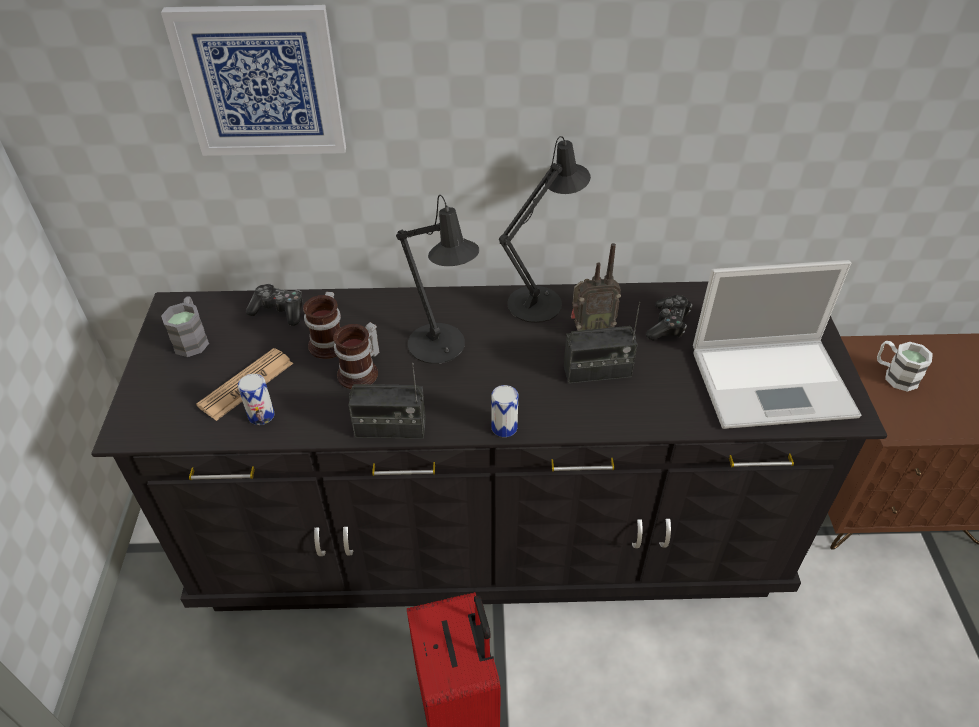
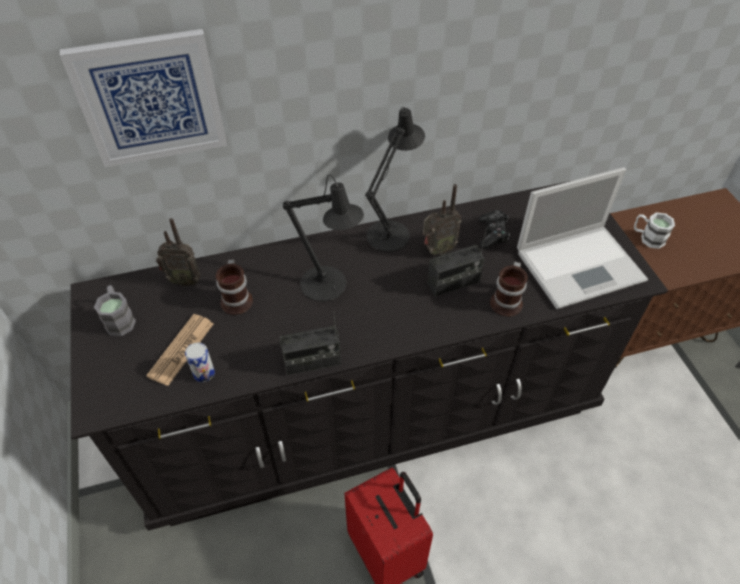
camera: 15 degrees left, 5 degrees up
game controller [246,284,303,326] -> radio [156,218,201,287]
mug [333,322,379,389] -> mug moved to [490,262,528,317]
can [491,385,518,437] -> none

